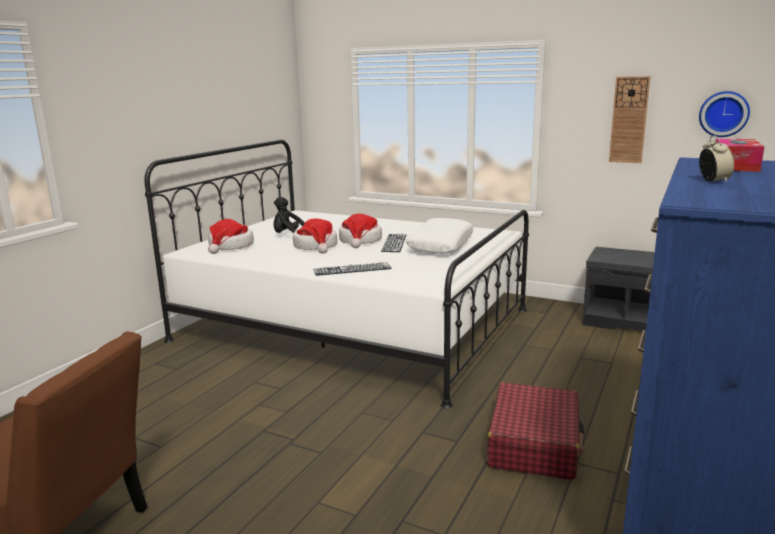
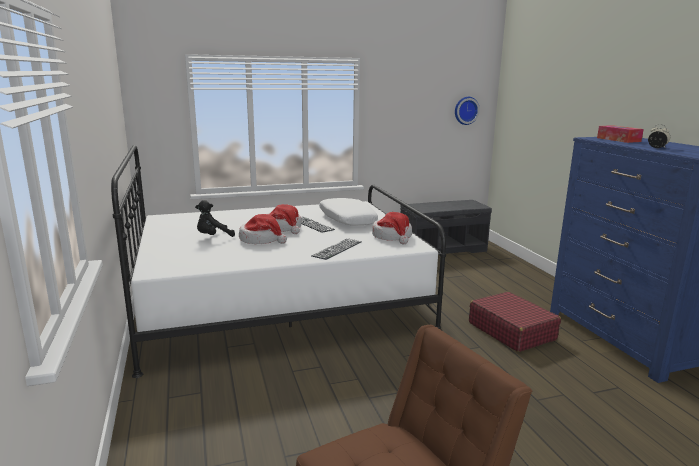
camera: 45 degrees left, 0 degrees up
hat [208,219,254,254] -> hat moved to [372,212,412,244]
wall clock [609,76,650,163] -> none

